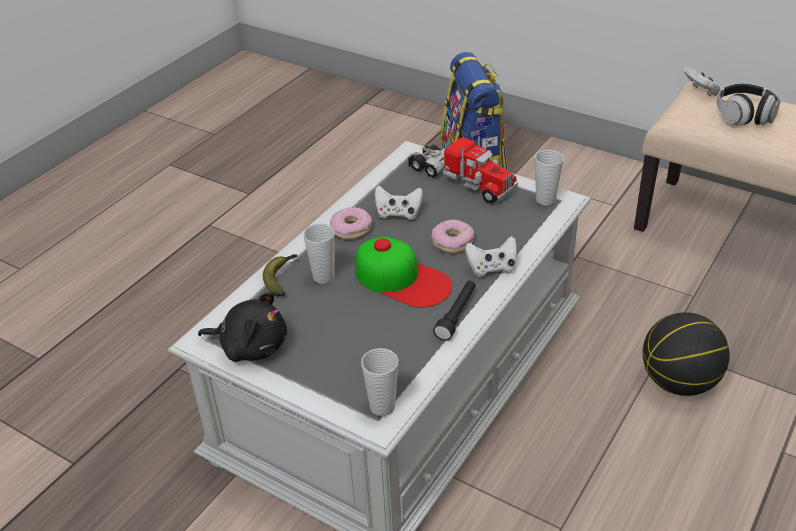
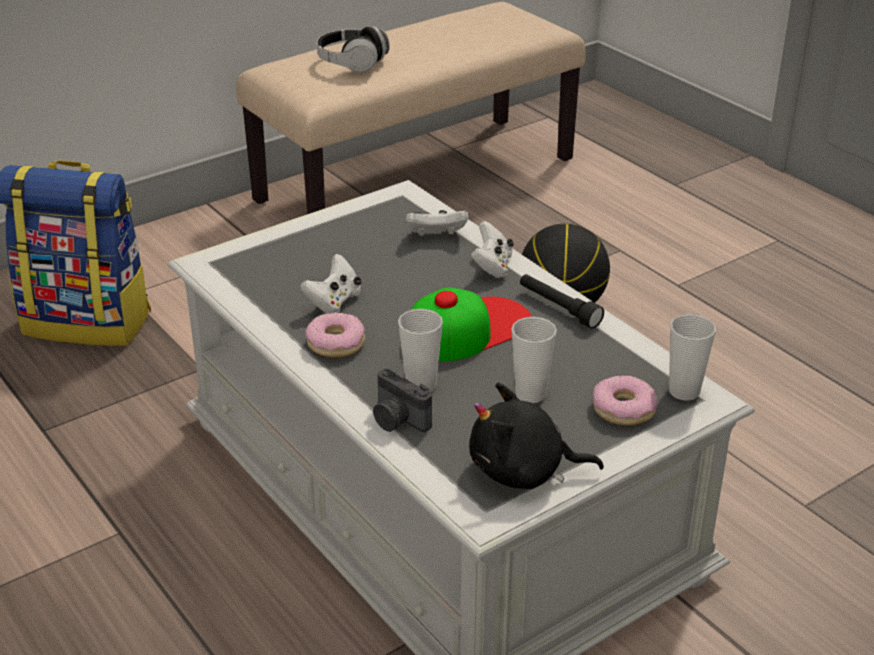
camera: 70 degrees left, 5 degrees down
black plush toy [198,292,287,362] -> black plush toy turned 120 degrees counterclockwise [469,383,604,489]
banana [263,254,297,296] -> camera [373,369,432,432]
toy truck [408,136,518,204] -> none
donut [432,219,474,253] -> donut moved to [593,375,657,425]
cup [535,150,564,206] -> cup moved to [512,316,557,403]
white game controller [683,66,721,96] -> white game controller moved to [406,210,469,236]

